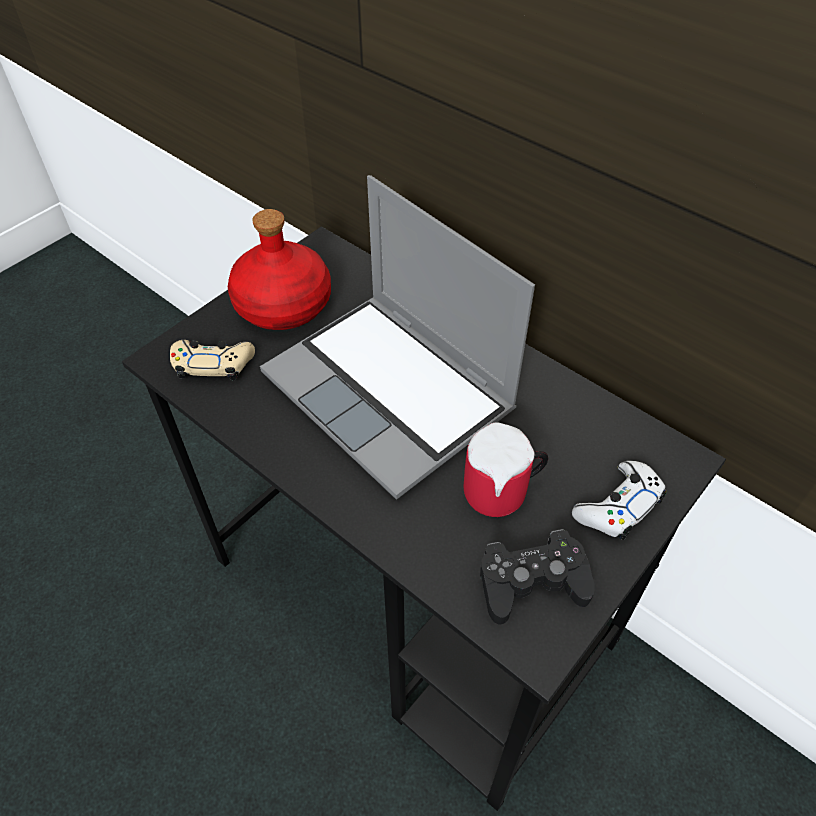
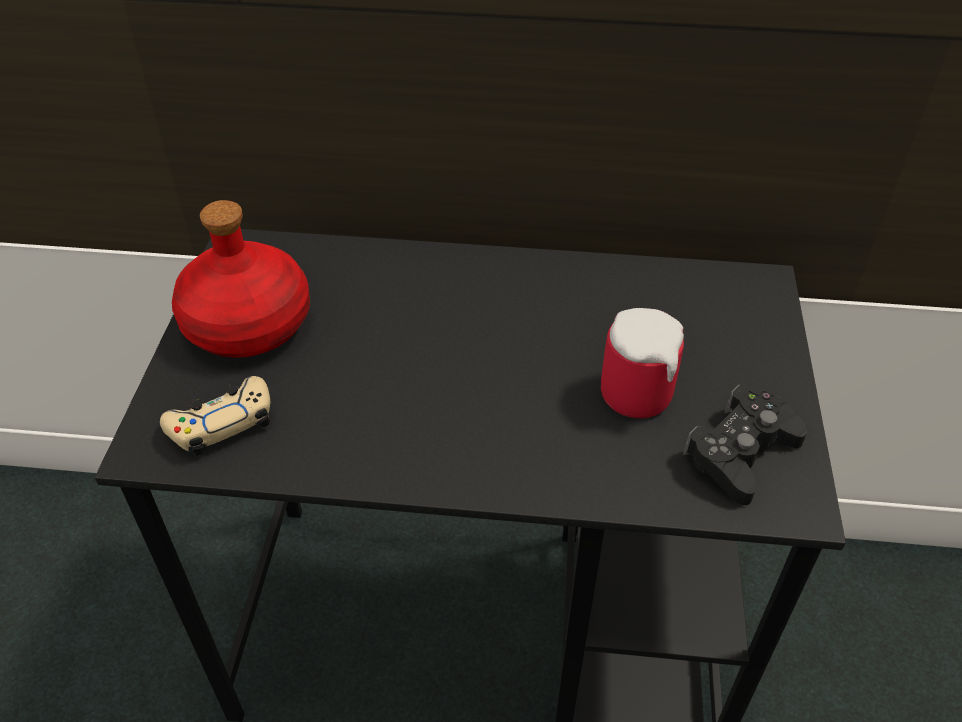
camera: 35 degrees left, 5 degrees down
laptop [260,175,535,500] -> none
white game controller [572,461,666,540] -> none

